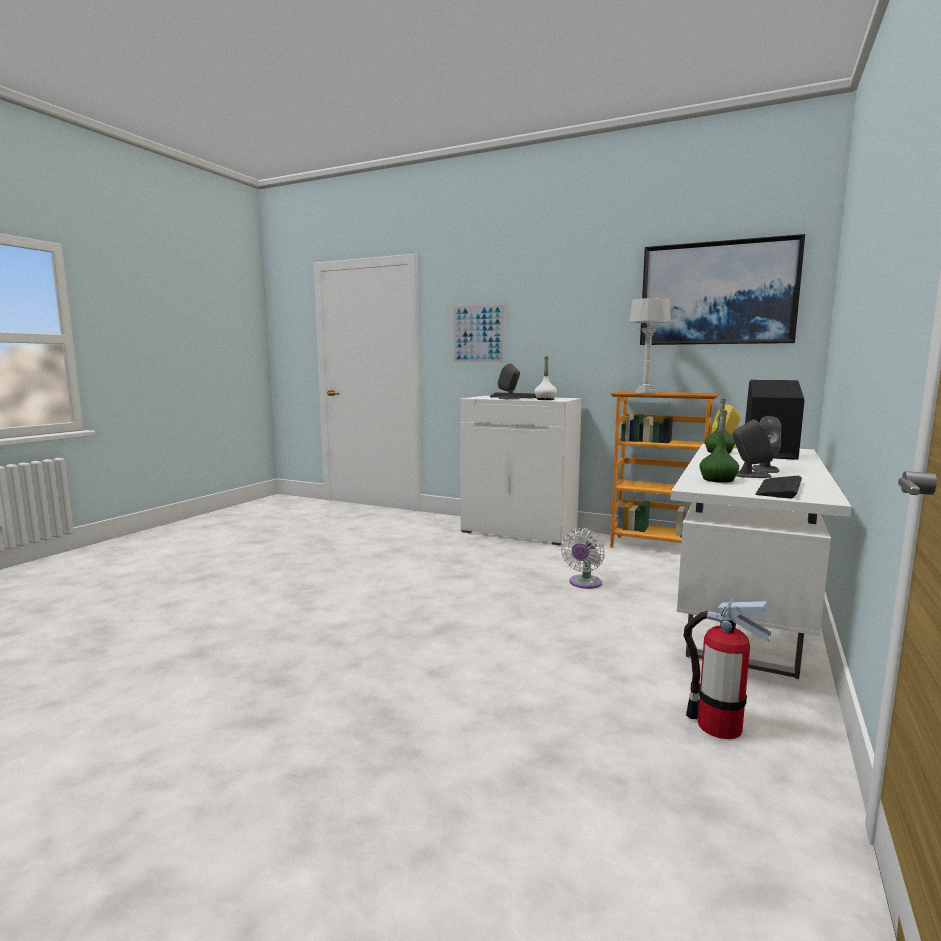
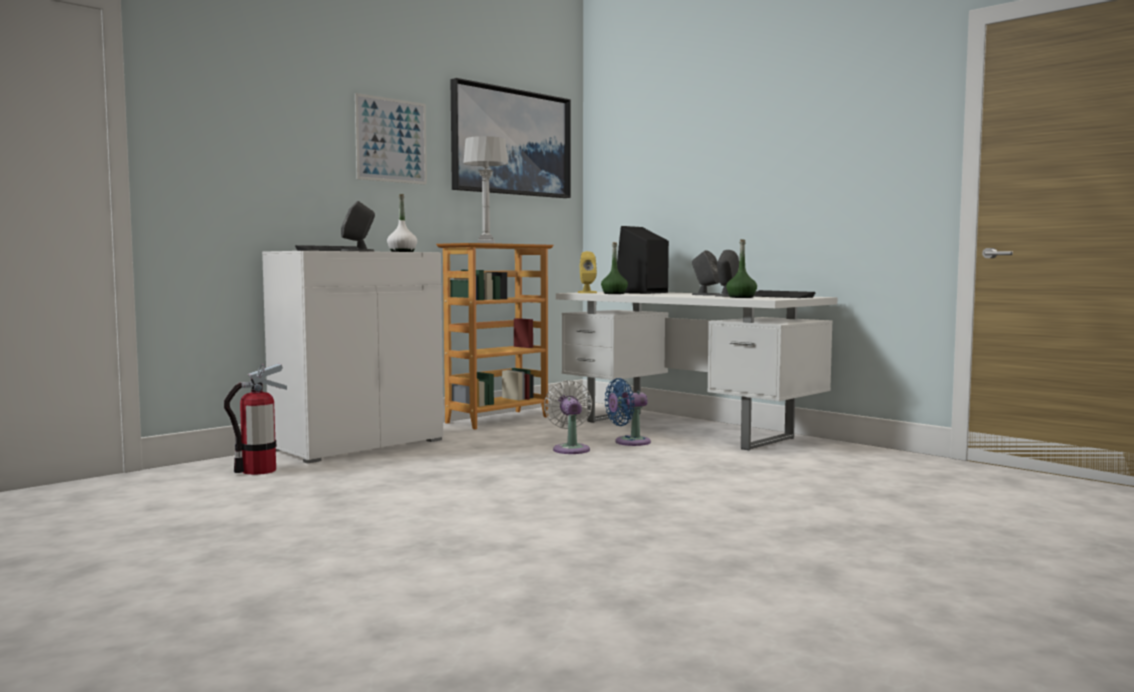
camera: 70 degrees left, 5 degrees down
picture [452,303,506,364] -> picture moved to [355,93,427,185]
white fan [561,528,605,589] -> white fan turned 150 degrees counterclockwise [544,380,592,454]
fire extinguisher [684,599,771,739] -> fire extinguisher moved to [224,363,287,475]
none -> blue fan [605,378,651,446]

